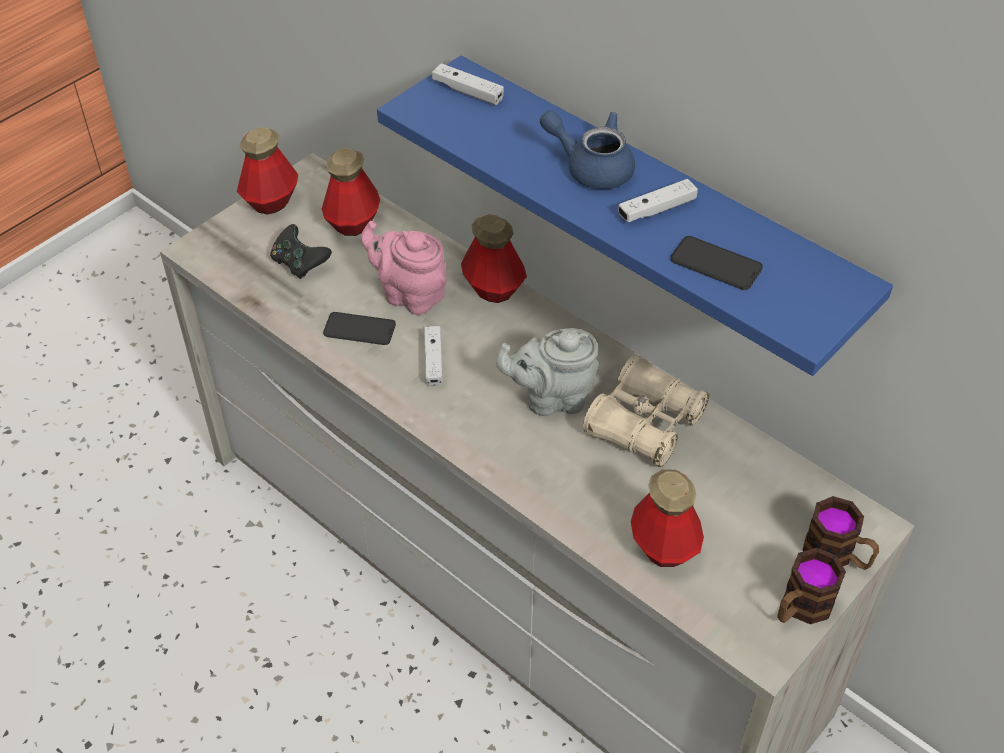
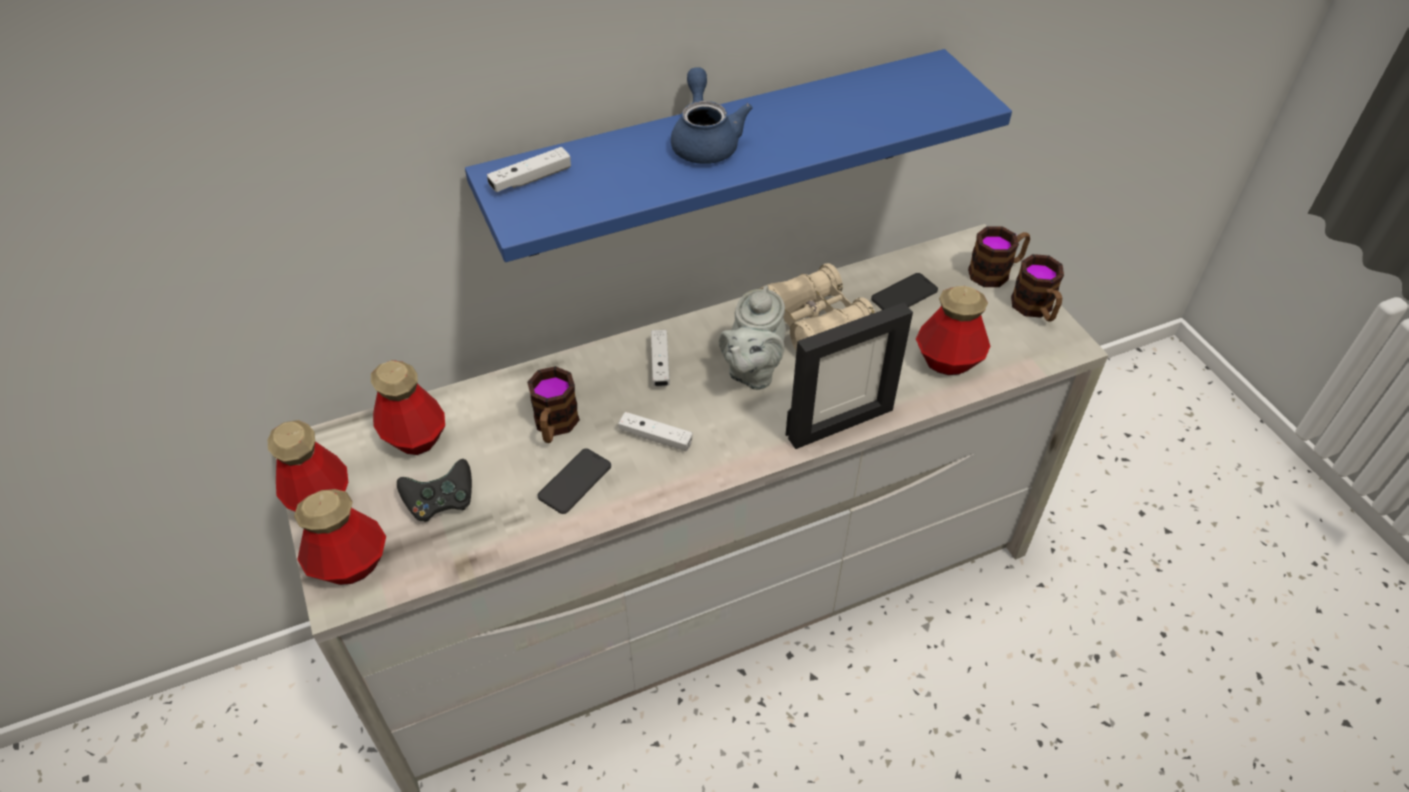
camera: 65 degrees left, 0 degrees up
pink teapot [361,221,447,315] -> mug [527,366,580,443]
bottle [461,214,527,303] -> bottle moved to [294,489,386,585]
blue teapot [540,110,635,189] -> blue teapot turned 120 degrees clockwise [671,67,753,164]
white game controller [618,179,698,222] -> white game controller moved to [651,330,670,387]
phone [670,236,763,290] -> phone moved to [871,273,938,310]
none -> picture frame [786,302,913,449]

